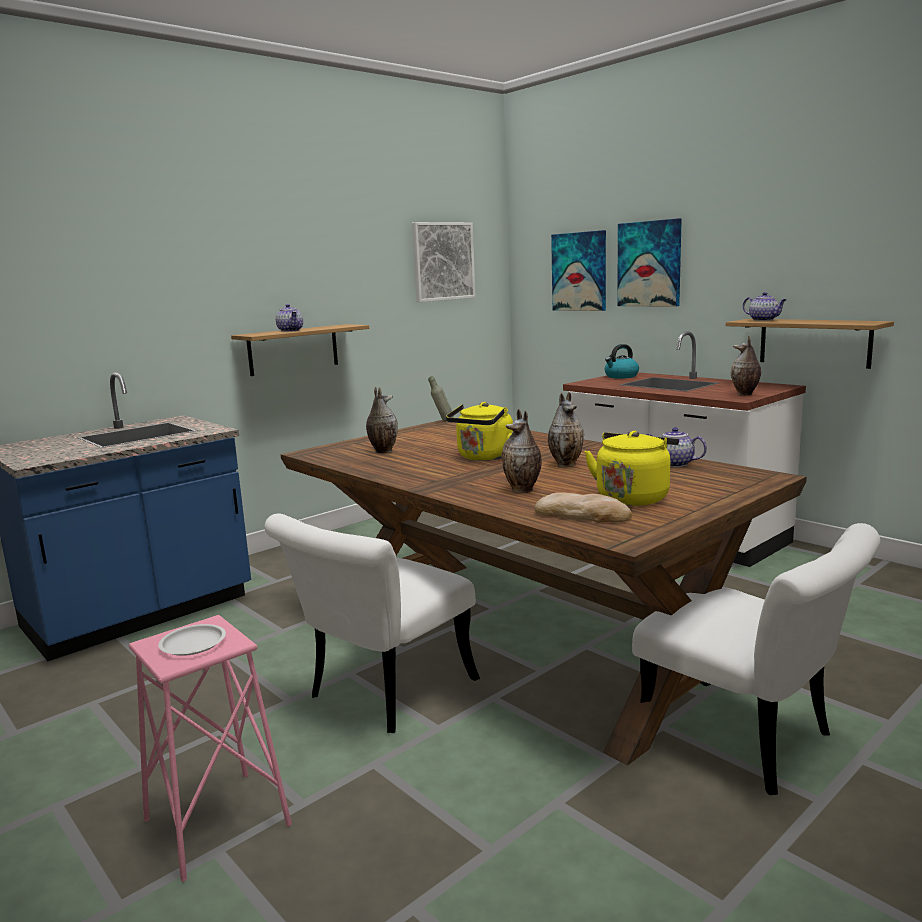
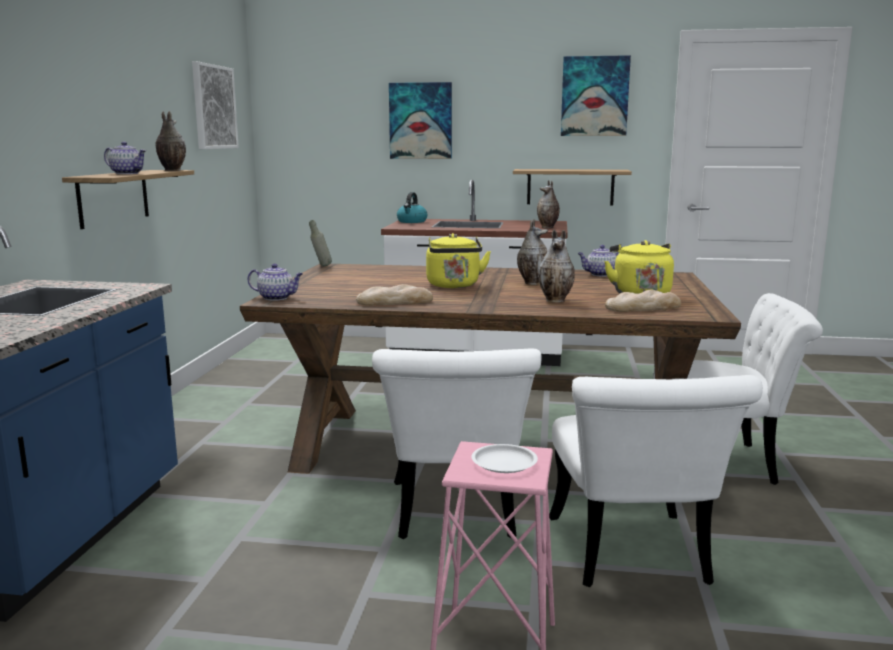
camera: 40 degrees left, 0 degrees up
vase [366,387,398,453] -> vase moved to [155,111,186,171]
picture [551,230,606,311] -> picture moved to [561,55,631,136]
teapot [743,292,787,321] -> teapot moved to [248,263,303,301]
none -> bread [356,284,433,306]
none -> white chair [549,375,763,587]

